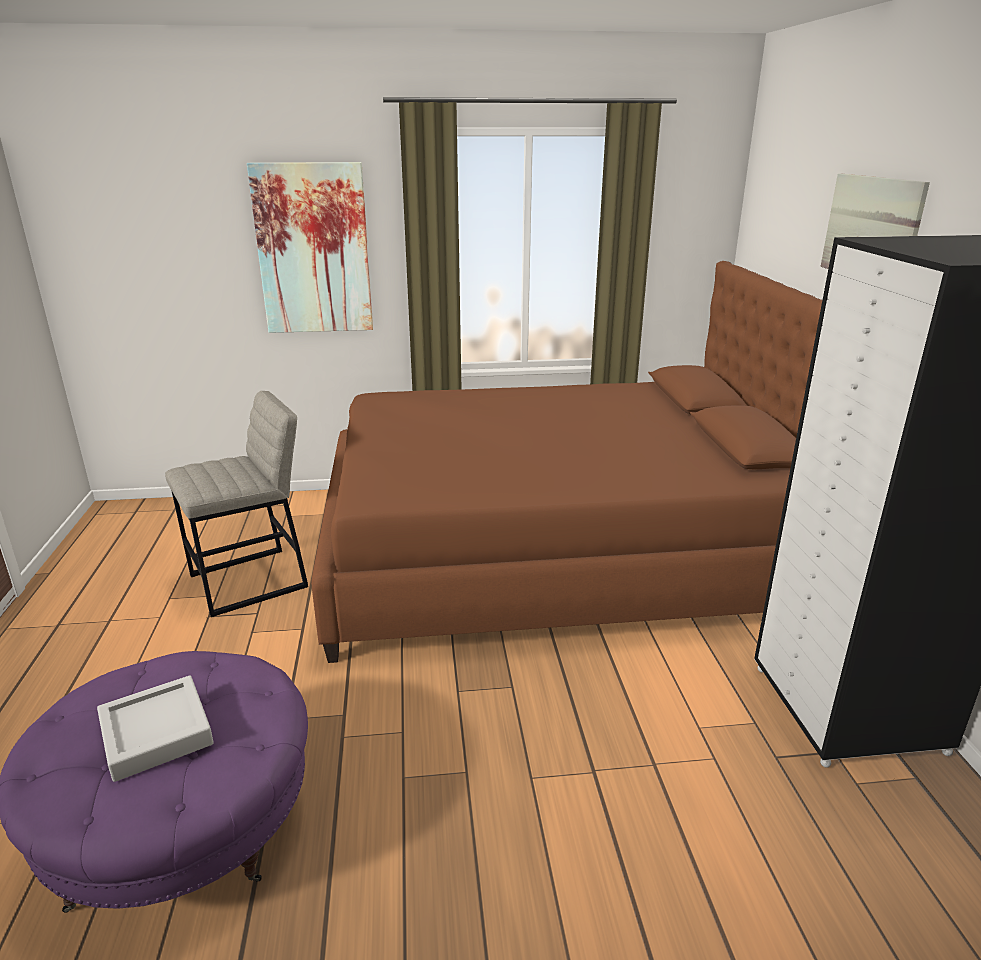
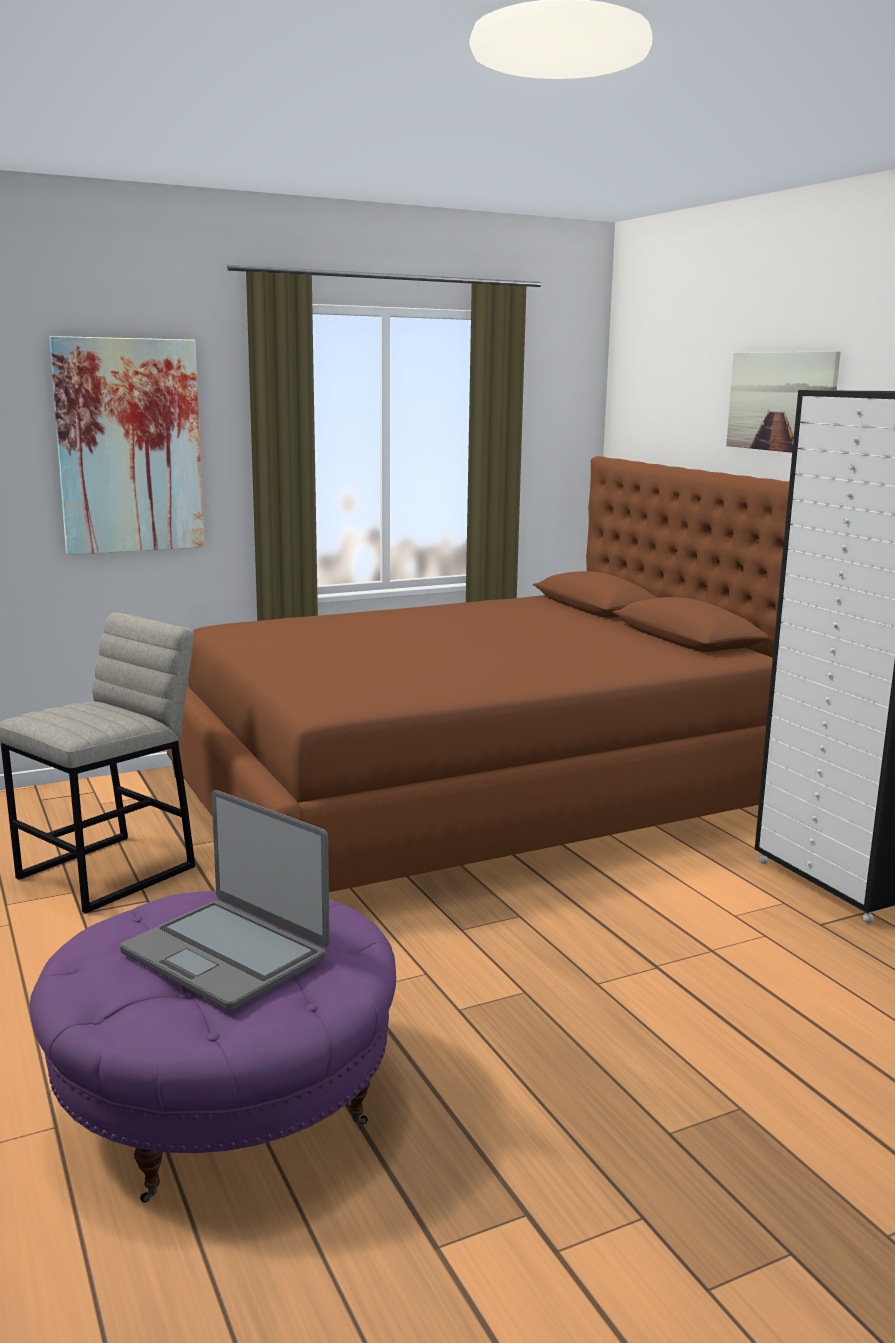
camera: 20 degrees left, 10 degrees down
grey tray [97,676,214,782] -> laptop [120,790,330,1011]

